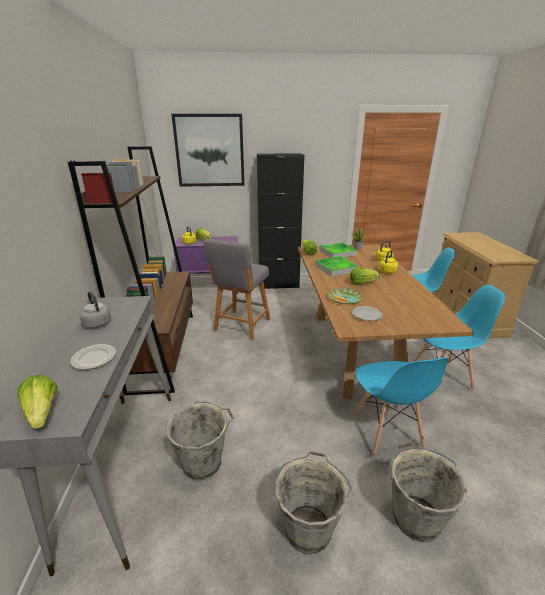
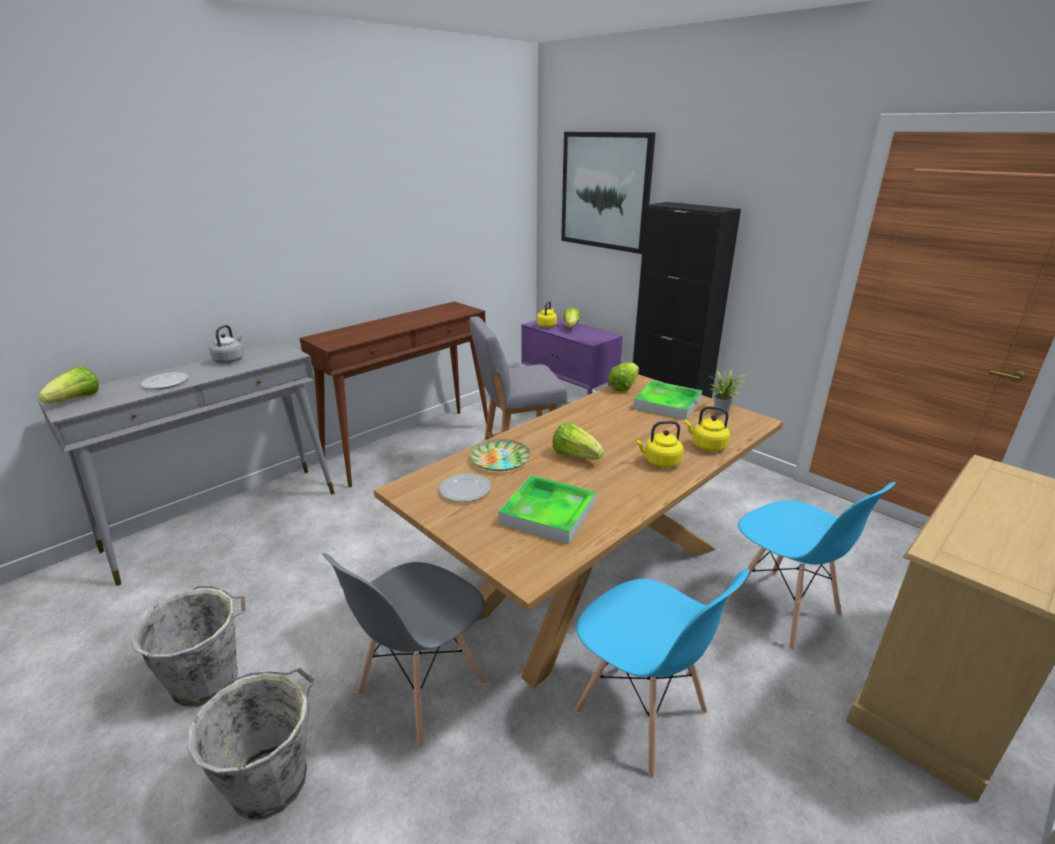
camera: 50 degrees right, 0 degrees up
brown bookcase [68,146,193,395] -> brown console table [300,301,488,487]
grey bucket [166,401,234,480] -> none
tray [315,256,358,277] -> tray moved to [498,475,596,545]
blue chair [352,357,449,458] -> grey chair [322,553,486,748]

